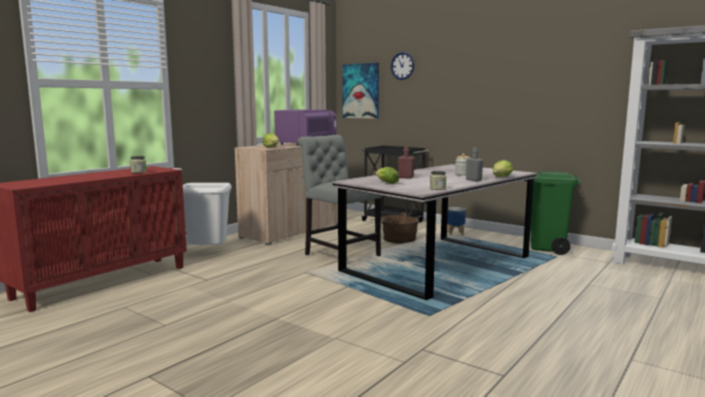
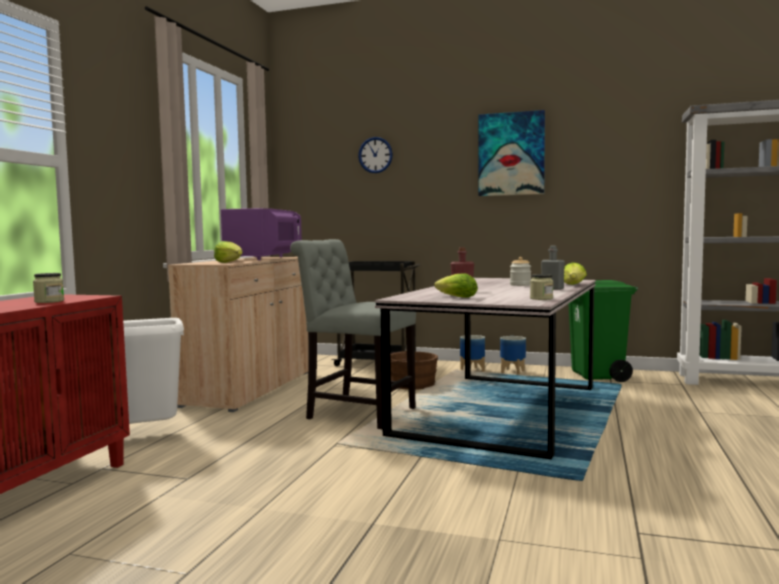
camera: 20 degrees left, 5 degrees down
picture [342,63,379,119] -> picture moved to [478,110,545,196]
none -> planter [500,336,526,375]

